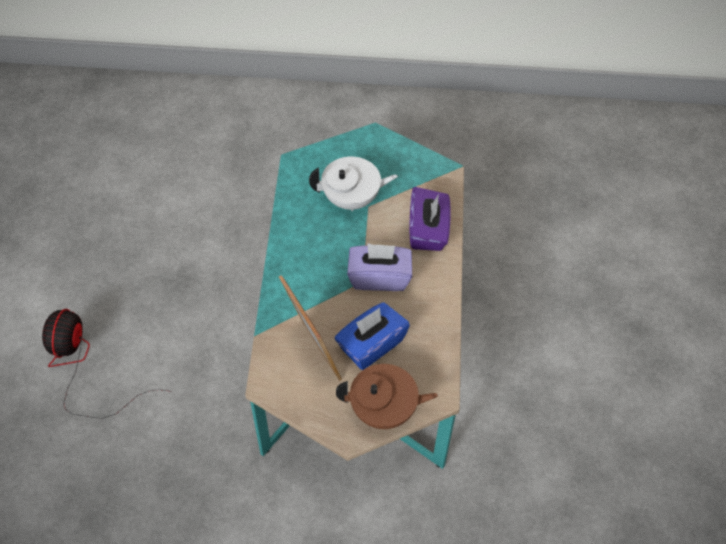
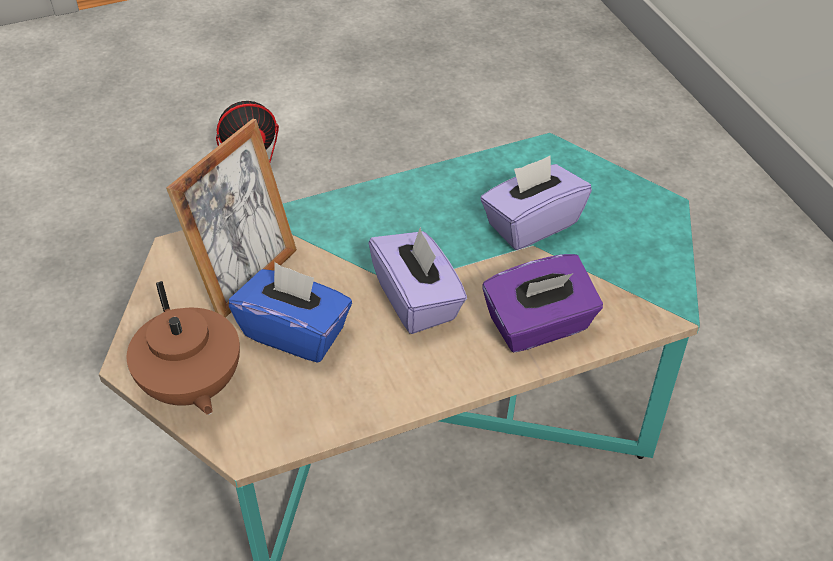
camera: 65 degrees right, 10 degrees down
white teapot [309,156,398,211] -> purple tissue box [481,156,592,250]

